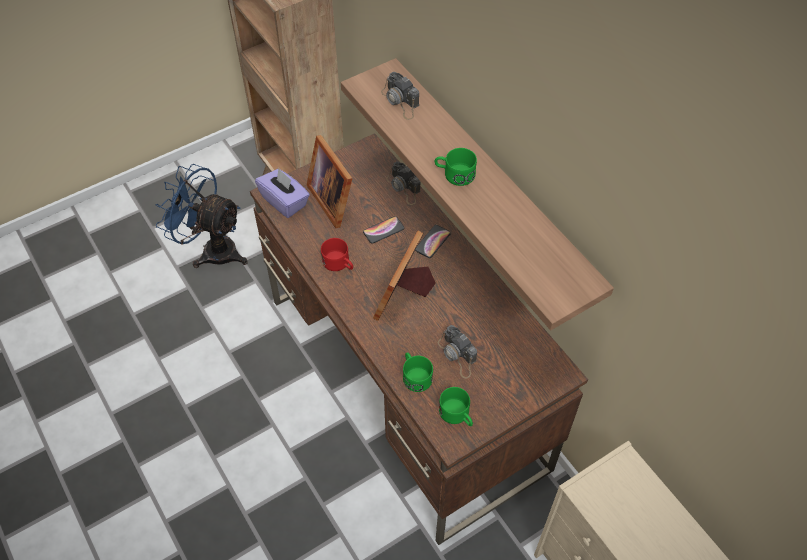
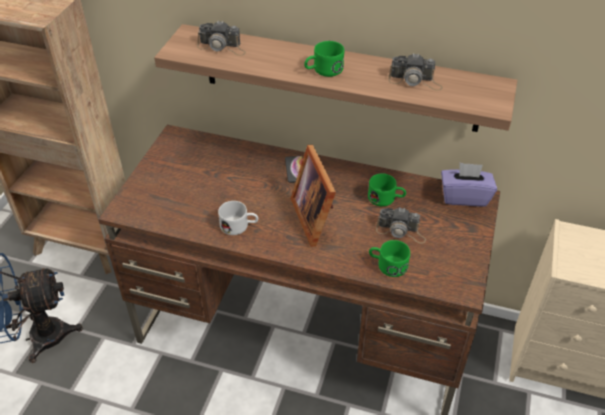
camera: 40 degrees left, 10 degrees down
purple tissue box [255,168,310,218] -> purple tissue box moved to [441,163,497,207]
picture frame [307,135,352,228] -> none
red mug [321,238,353,271] -> white mug [218,201,258,235]
phone [363,216,404,244] -> none
camera [386,161,420,205] -> camera moved to [388,53,443,91]
green mug [439,387,473,426] -> green mug moved to [368,173,406,206]

